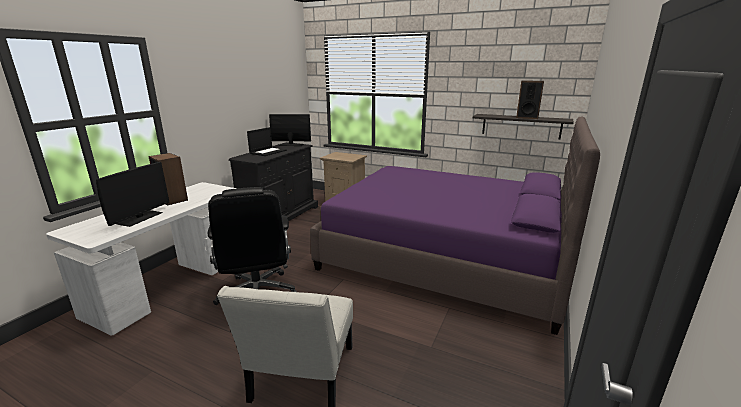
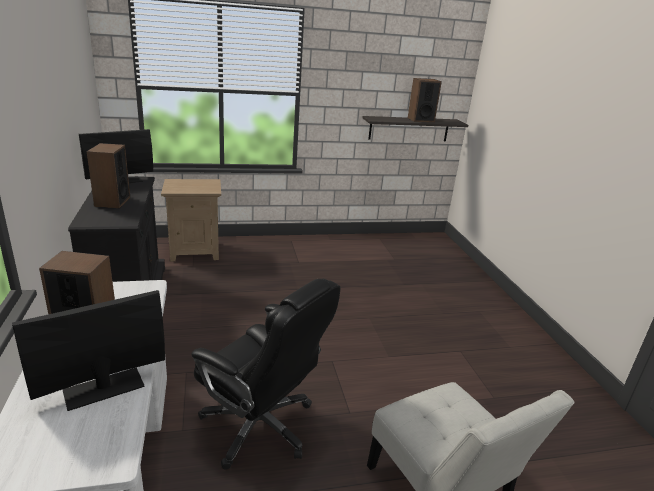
camera: 40 degrees left, 5 degrees up
monitor [96,162,169,227] -> monitor turned 105 degrees counterclockwise [12,290,165,411]
laptop [247,127,287,156] -> speaker [87,143,130,208]
purple bed [310,116,600,335] -> none

